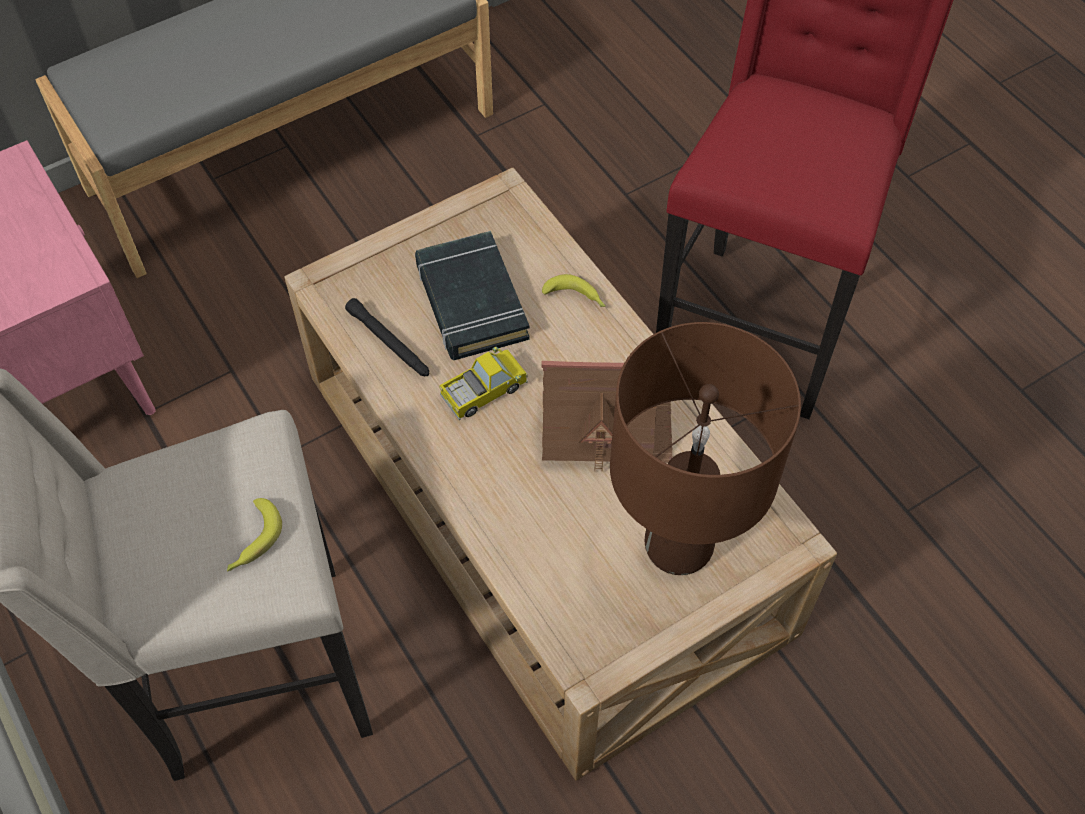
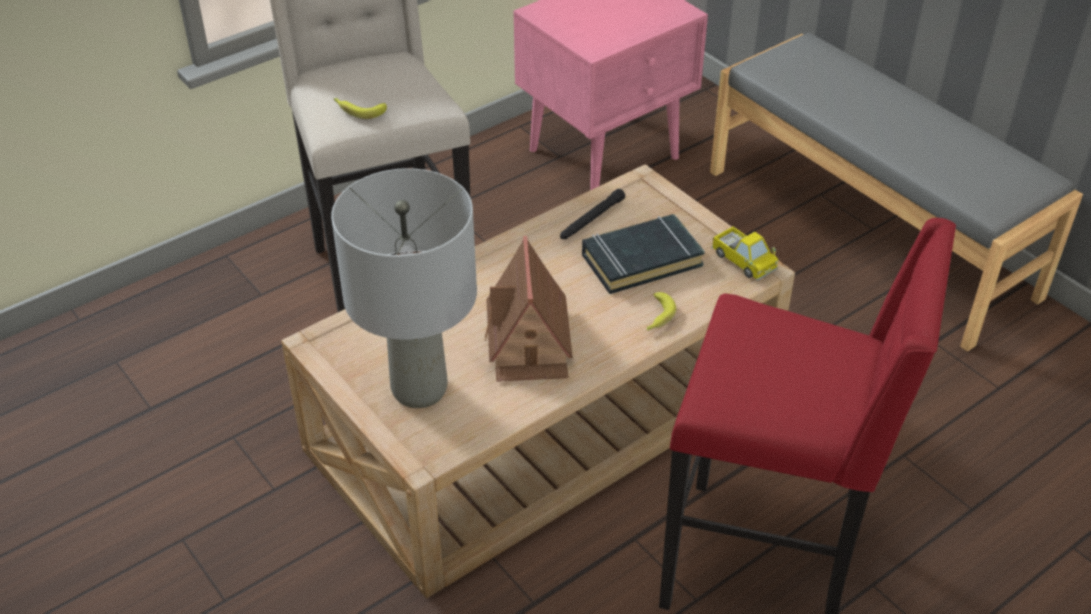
camera: 85 degrees right, 15 degrees down
toy truck [439,347,528,420] -> toy truck moved to [711,227,779,281]
brown table lamp [610,322,801,575] -> grey table lamp [331,168,477,408]

